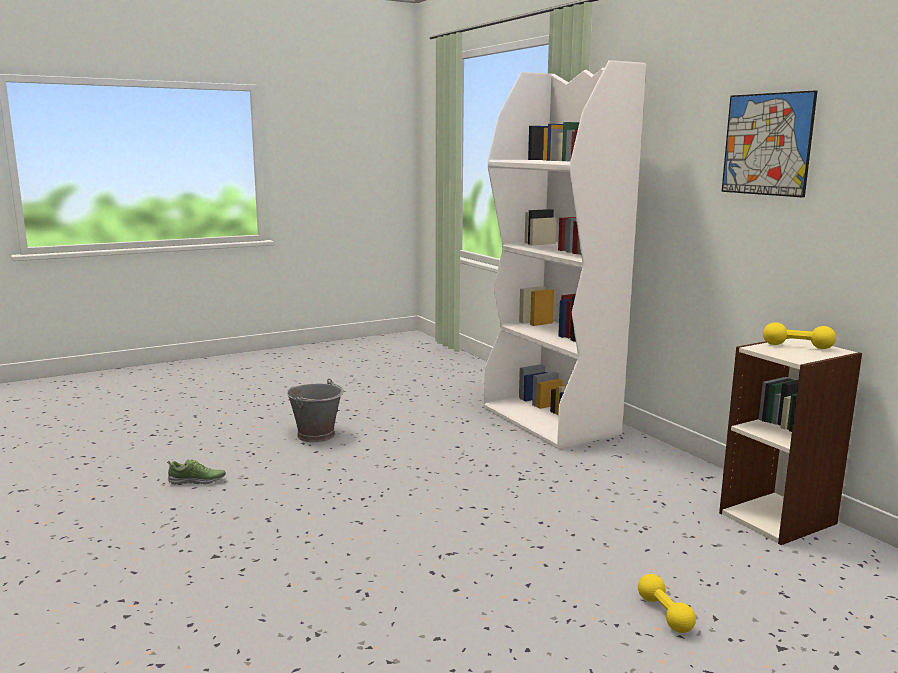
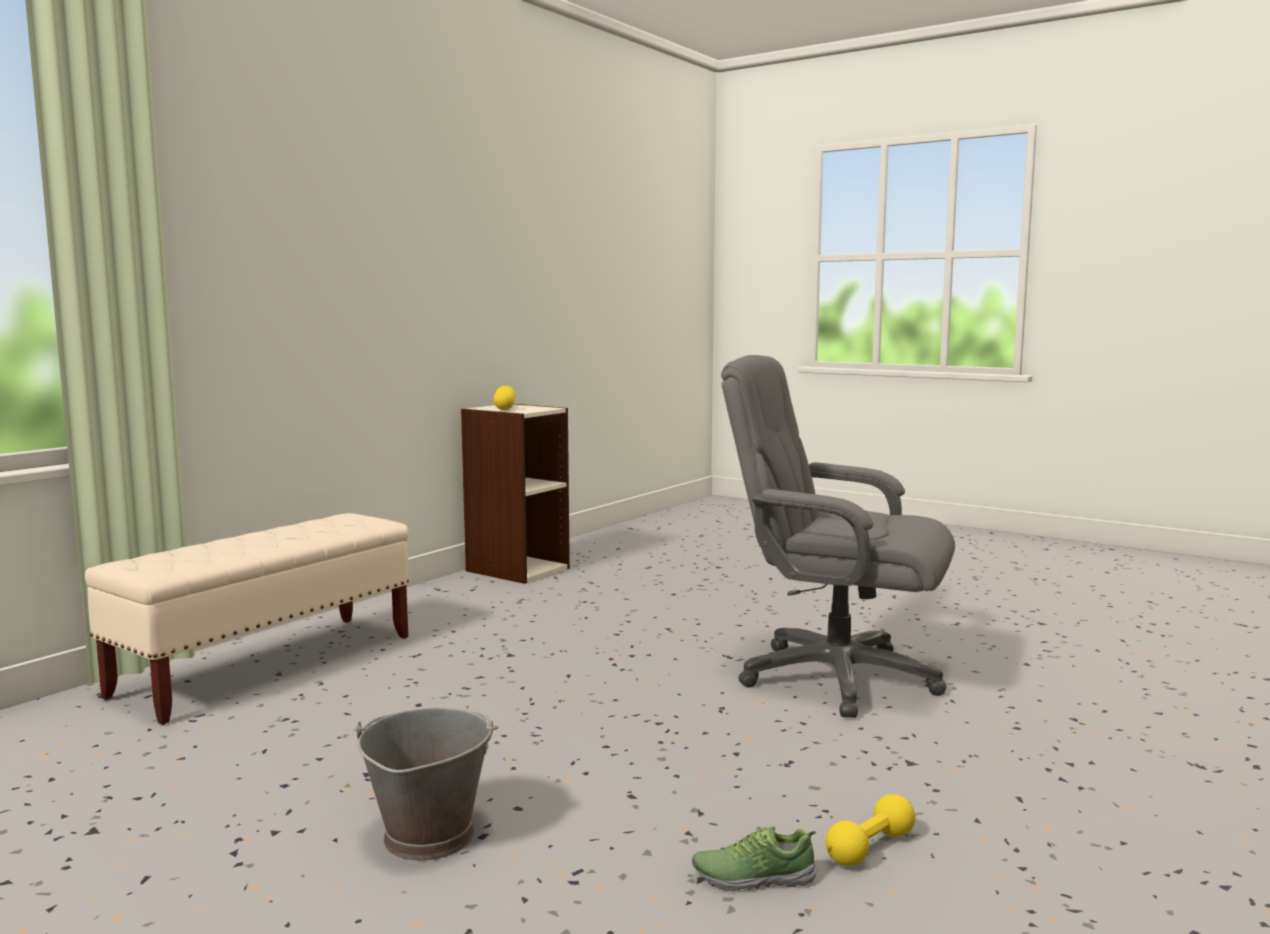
camera: 115 degrees left, 5 degrees down
shoe [167,459,226,485] -> shoe turned 60 degrees counterclockwise [692,826,817,891]
white bookcase [483,60,646,449] -> beige bench [85,513,409,725]
yellow dumbbell [638,574,696,633] -> yellow dumbbell moved to [826,794,915,866]
picture [722,90,818,198] -> none
none -> grey office chair [721,355,955,718]

